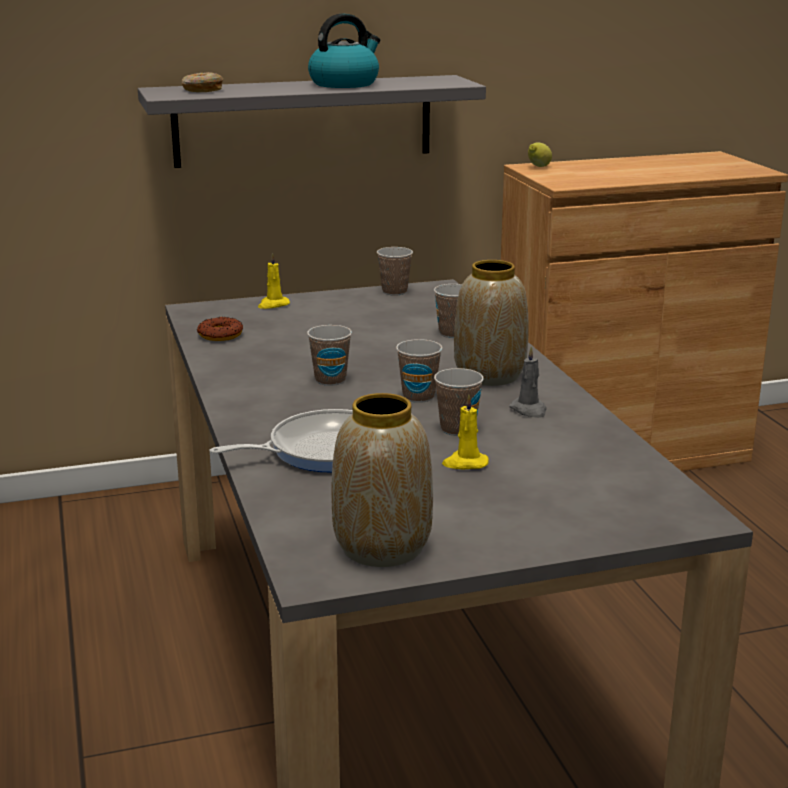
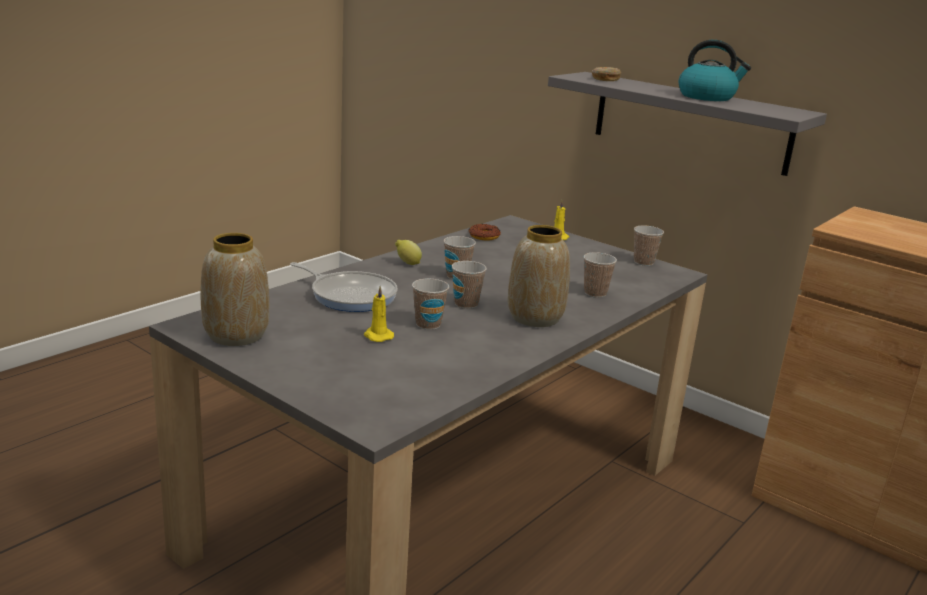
camera: 55 degrees right, 0 degrees up
grey candle [509,346,547,418] -> none
lemon [528,142,552,167] -> lemon moved to [395,240,422,265]

